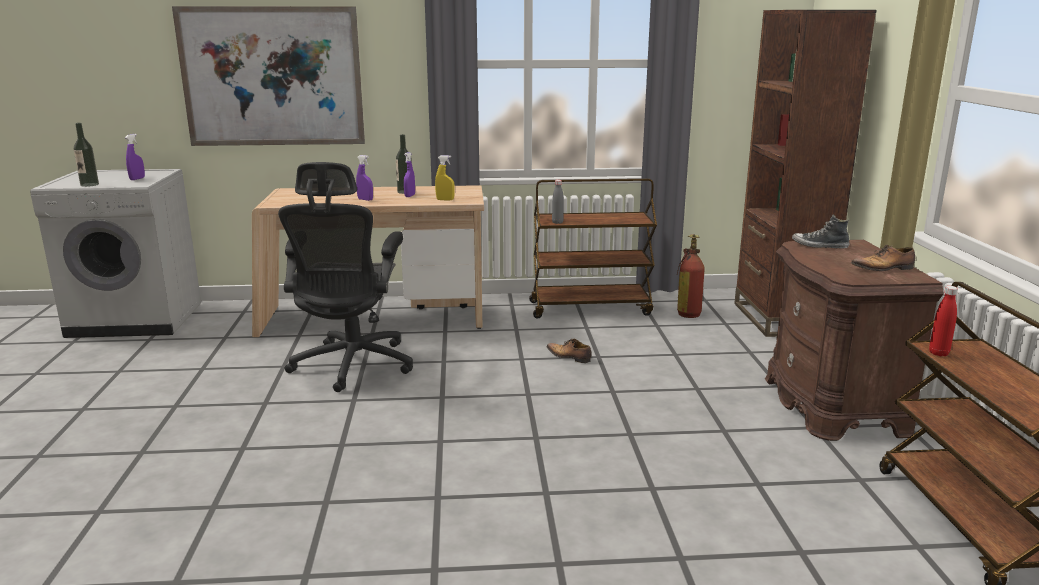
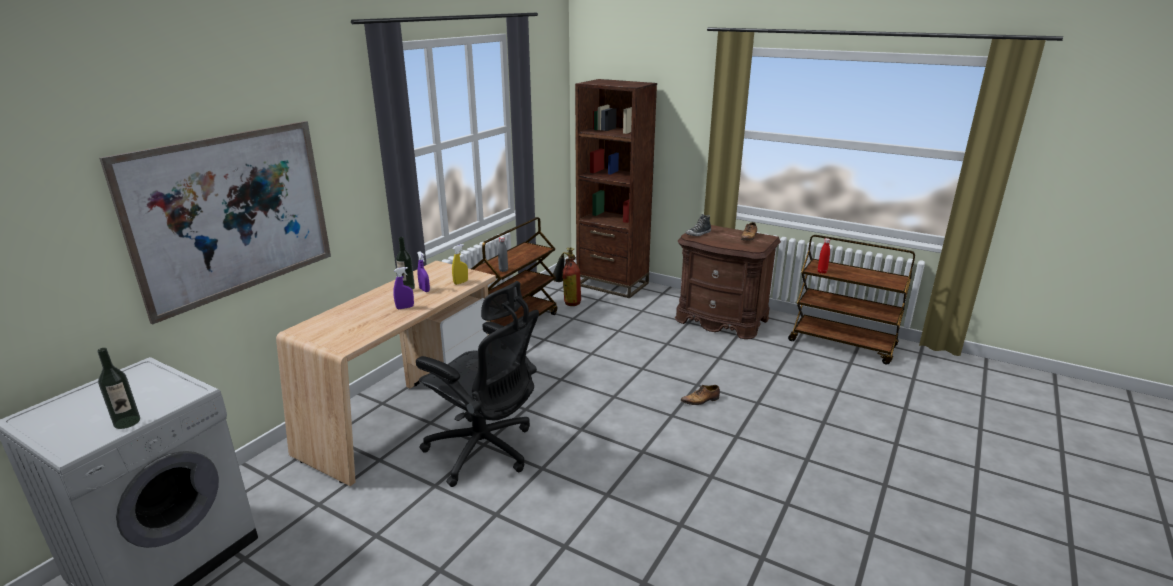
camera: 55 degrees left, 5 degrees up
purple spray bottle [125,134,145,180] -> none
shoe [547,339,592,363] -> shoe moved to [681,385,720,405]

